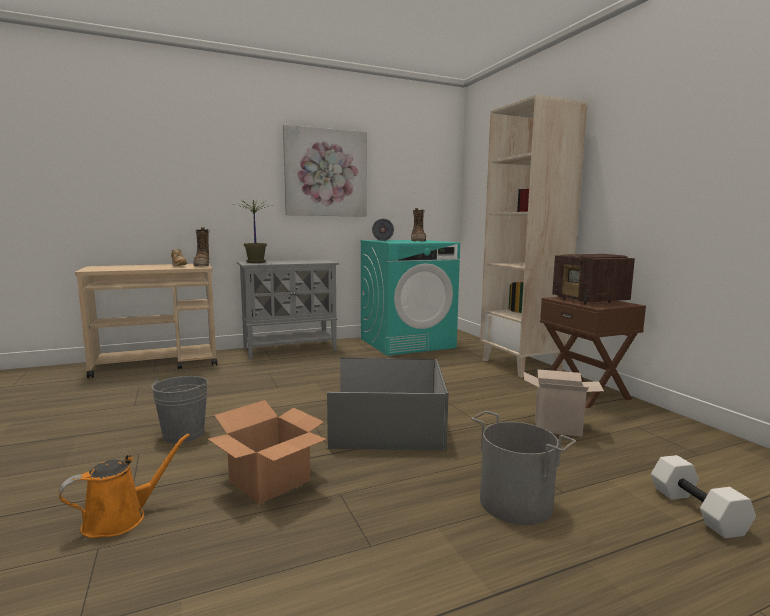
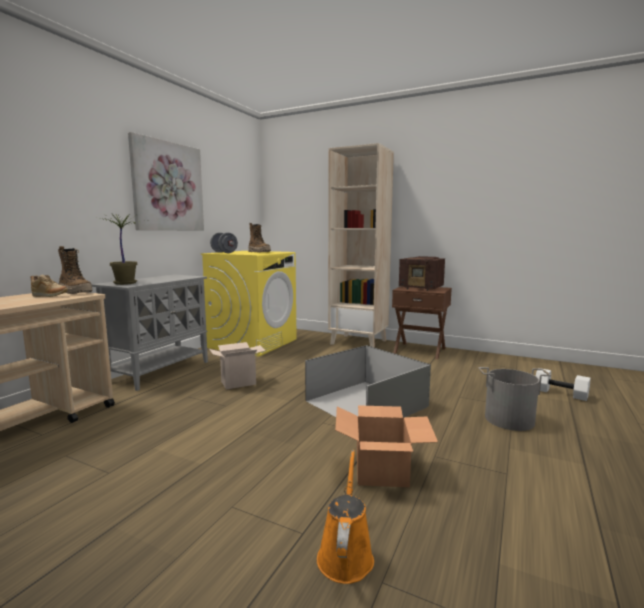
camera: 40 degrees left, 0 degrees up
grey bucket [151,376,208,443] -> none
turquoise washing machine [360,240,460,356] -> yellow washing machine [201,251,297,357]
cardboard box [523,369,604,437] -> cardboard box moved to [210,342,266,389]

